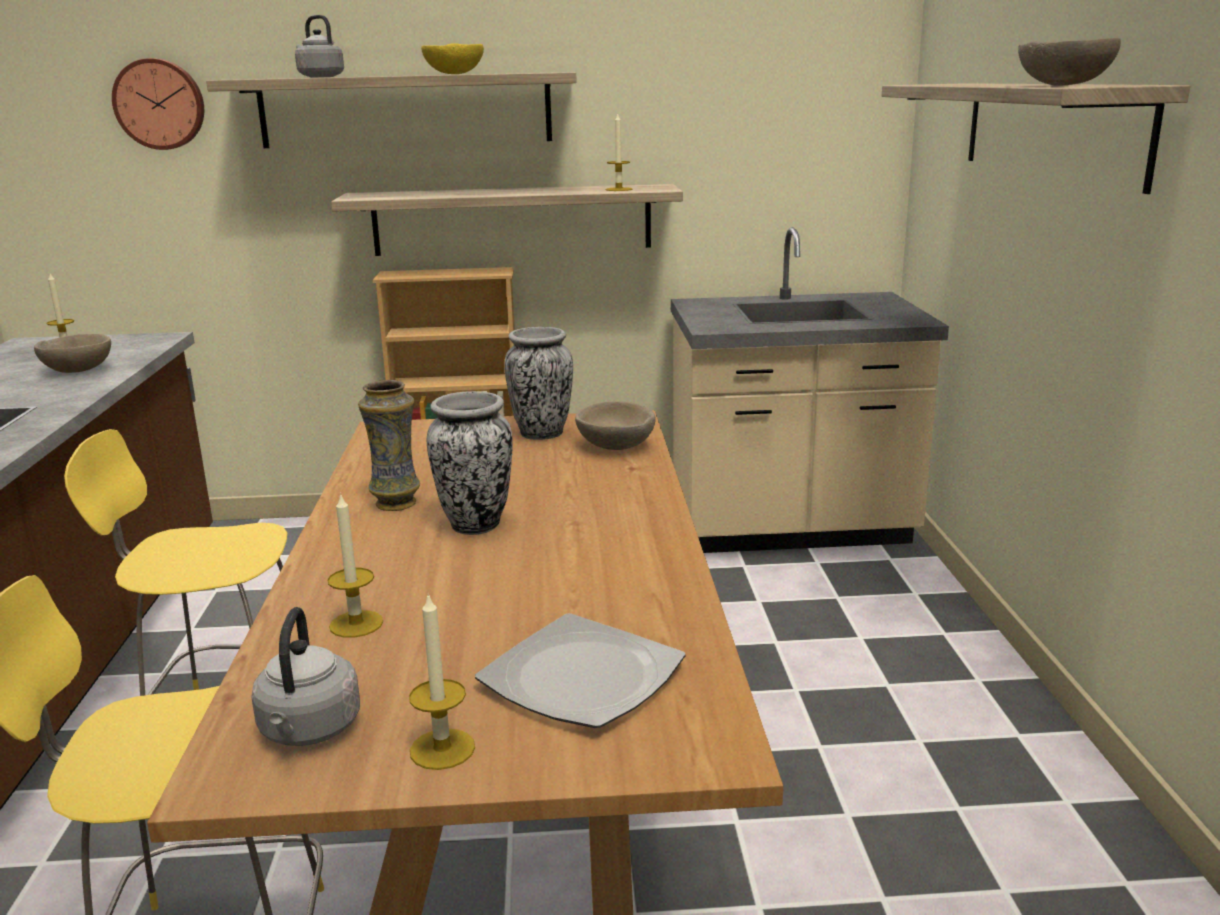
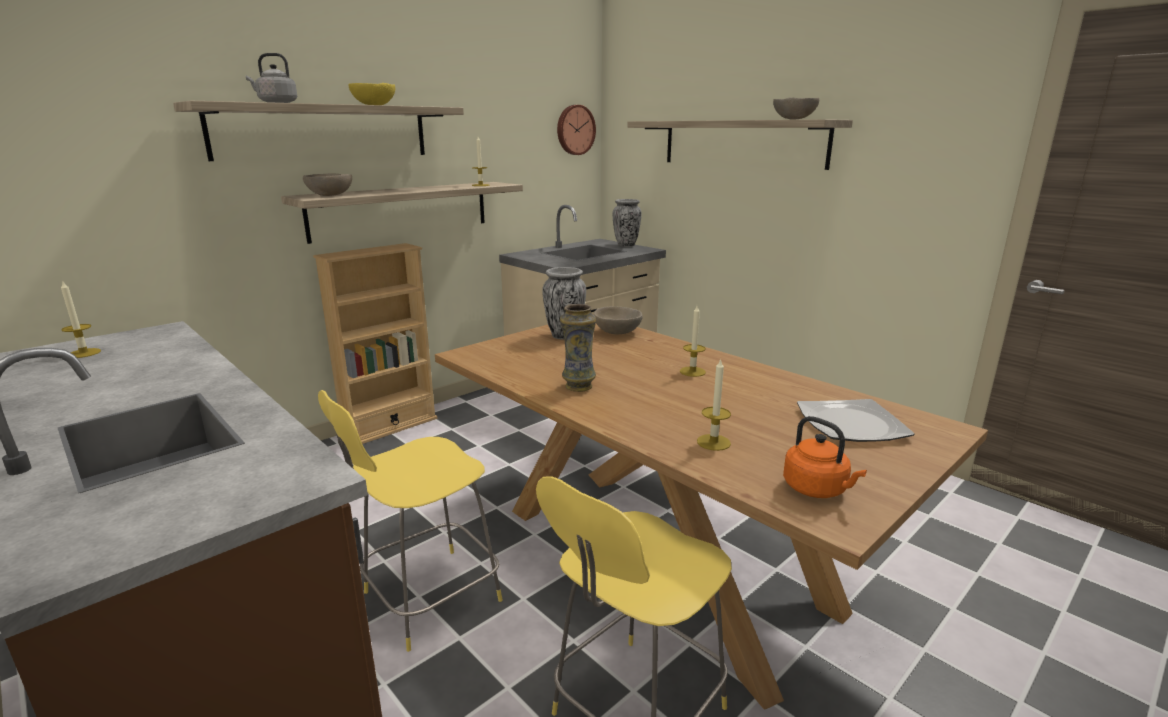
camera: 40 degrees left, 0 degrees up
beige bowl [34,334,111,373] -> beige bowl moved to [303,173,352,196]
wall clock [112,58,204,150] -> wall clock moved to [557,105,596,155]
grey kettle [251,607,360,746] -> orange kettle [783,416,867,498]
candle [409,593,475,770] -> candle moved to [680,306,706,377]
vase [427,391,513,535] -> vase moved to [613,199,642,247]

